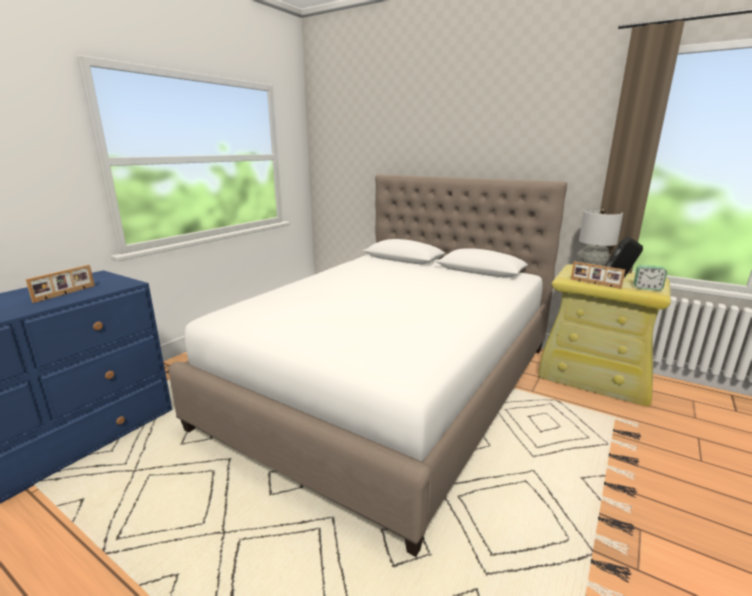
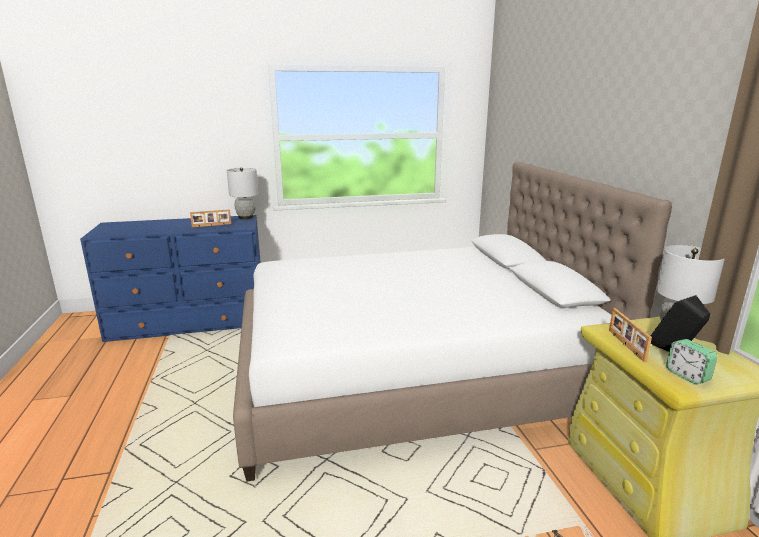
camera: 45 degrees right, 0 degrees up
none -> white table lamp [227,167,259,219]

